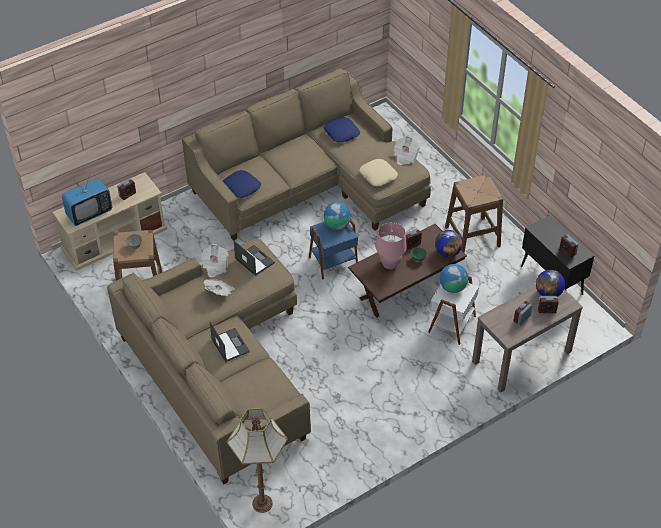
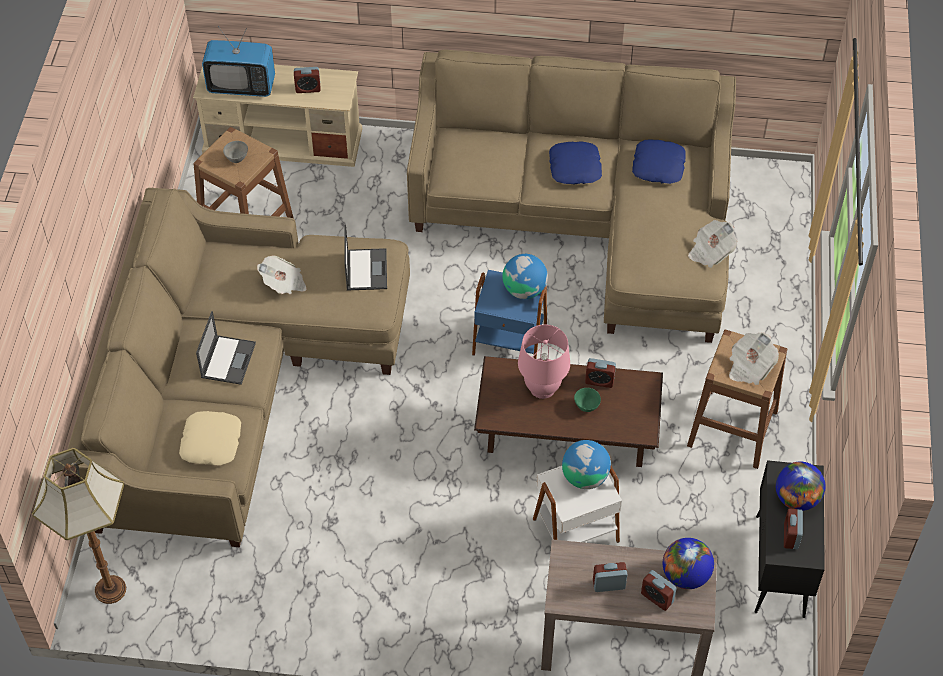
camera: 40 degrees right, 5 degrees up
newspaper [201,244,229,277] -> newspaper moved to [729,332,779,385]
blue pillow [223,170,261,198] -> blue pillow moved to [549,141,602,185]
beige pillow [359,159,398,186] -> beige pillow moved to [179,411,241,465]
globe [435,230,462,257] -> globe moved to [776,462,826,511]

